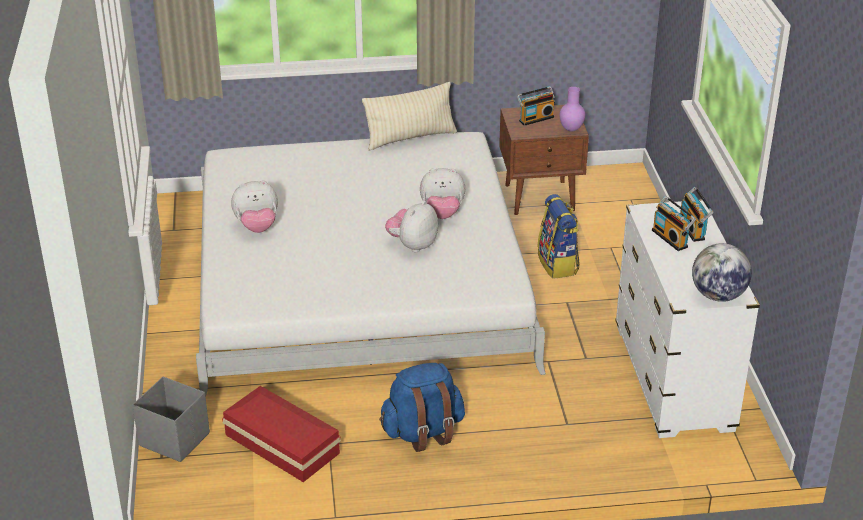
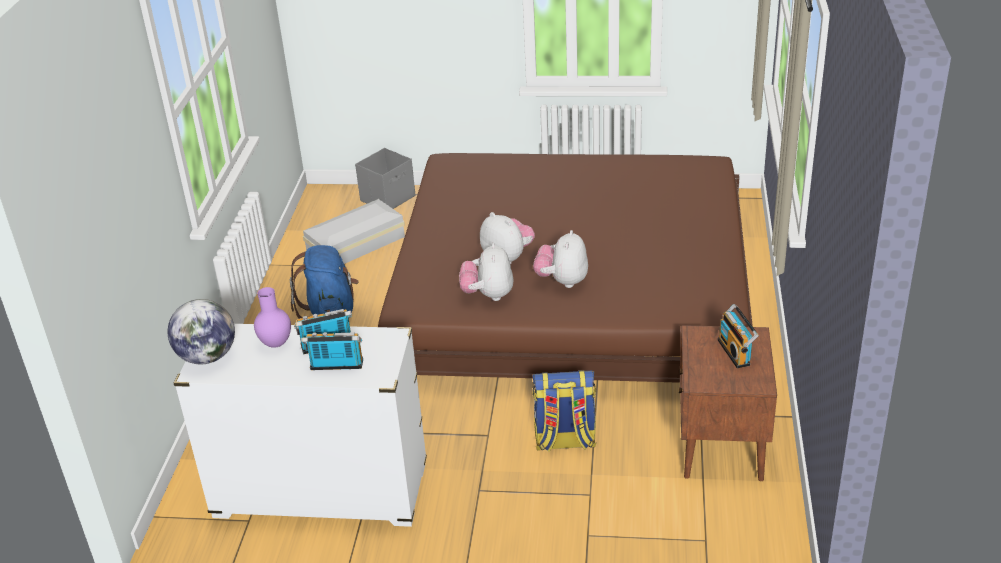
camera: 105 degrees right, 0 degrees up
white bed [196,132,546,397] -> brown bed [378,153,753,383]
red storage box [222,386,341,482] -> white storage box [303,199,405,264]
plush toy [231,180,278,233] -> plush toy moved to [459,243,514,301]
beige pillow [362,82,457,150] -> none
purple vase [559,87,585,132] -> purple vase moved to [254,287,291,348]

